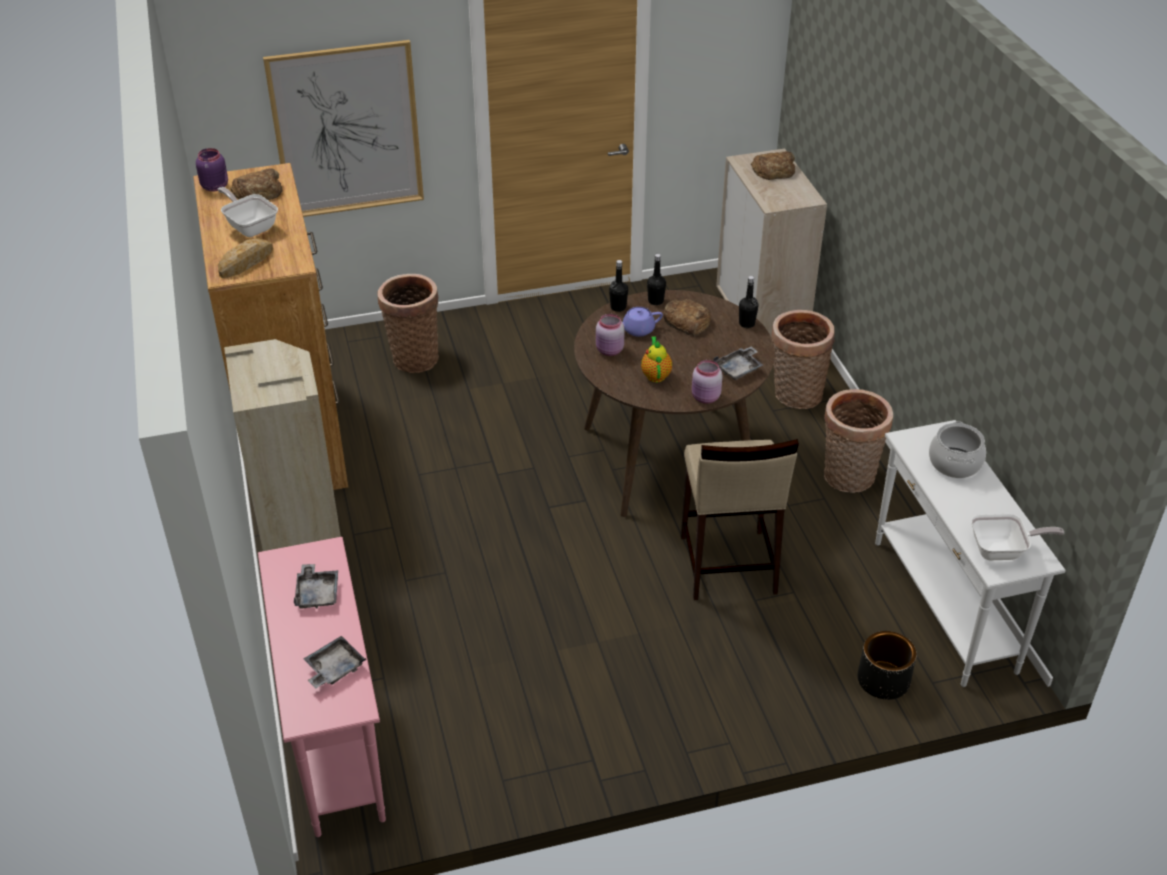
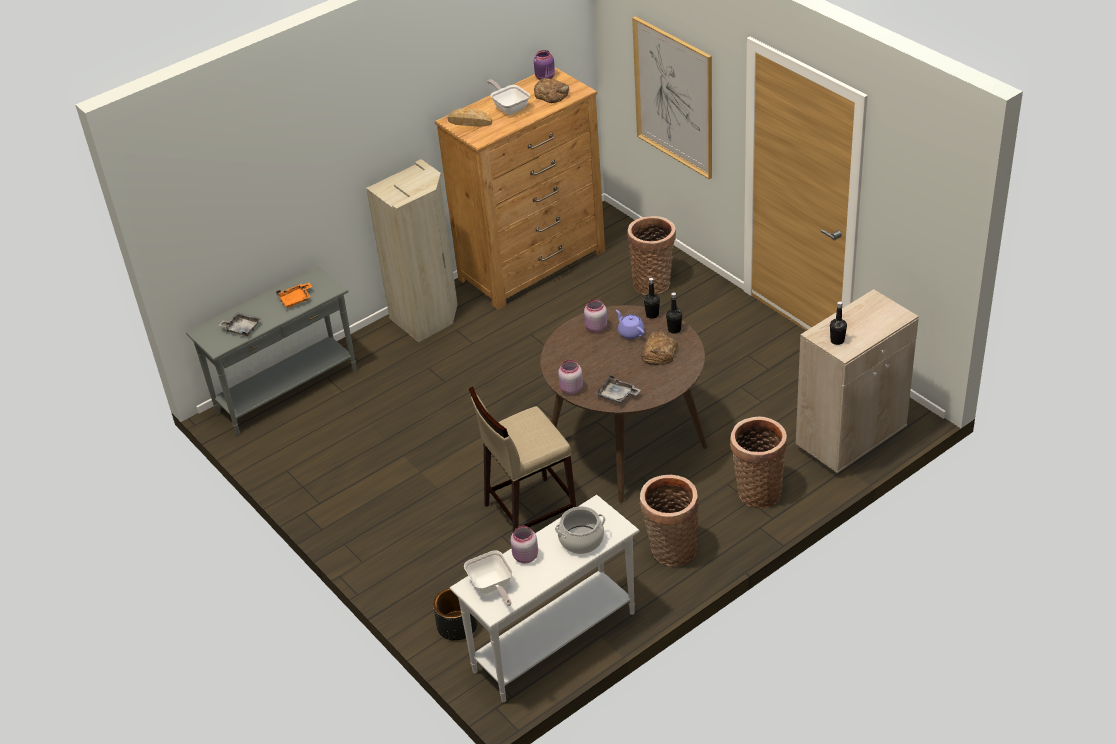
camera: 70 degrees right, 0 degrees up
frying pan [217,187,278,237] -> frying pan turned 60 degrees counterclockwise [487,80,530,115]
pink console table [258,537,386,837] -> grey console table [186,266,357,435]
grey tray [294,564,338,609] -> orange tray [276,283,312,308]
teapot [641,336,672,382] -> none
black bottle [739,276,759,328] -> black bottle moved to [830,301,847,345]
bread [751,151,795,180] -> none
none -> pink jar [511,526,538,563]

